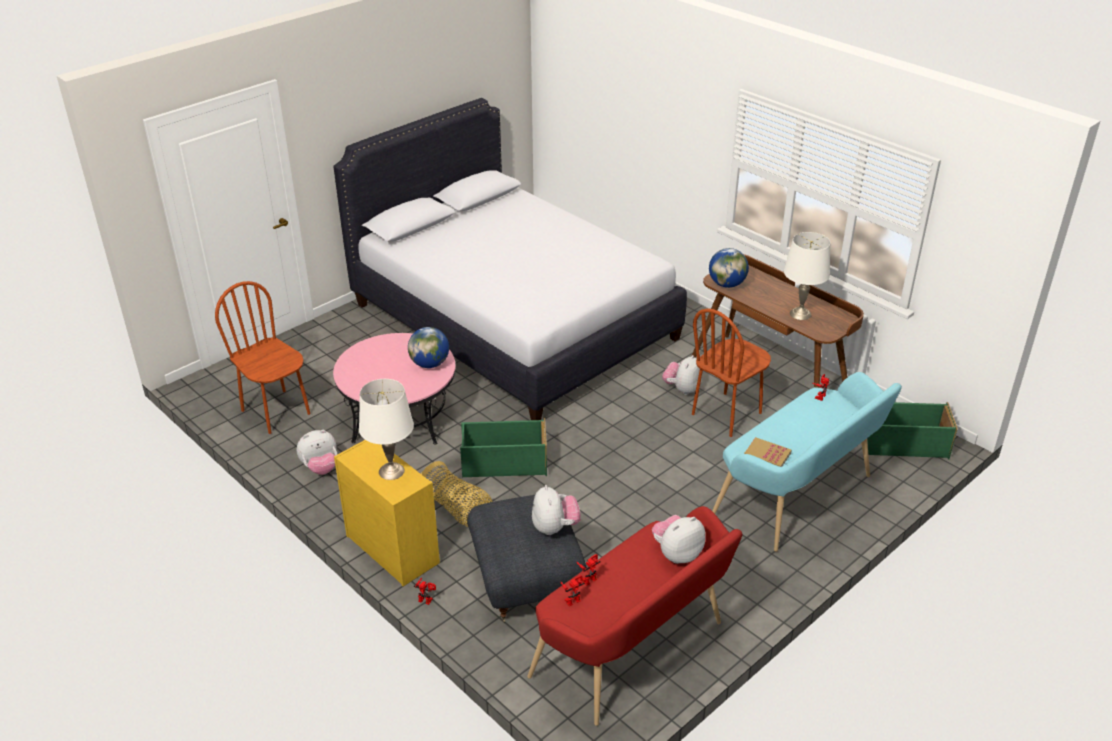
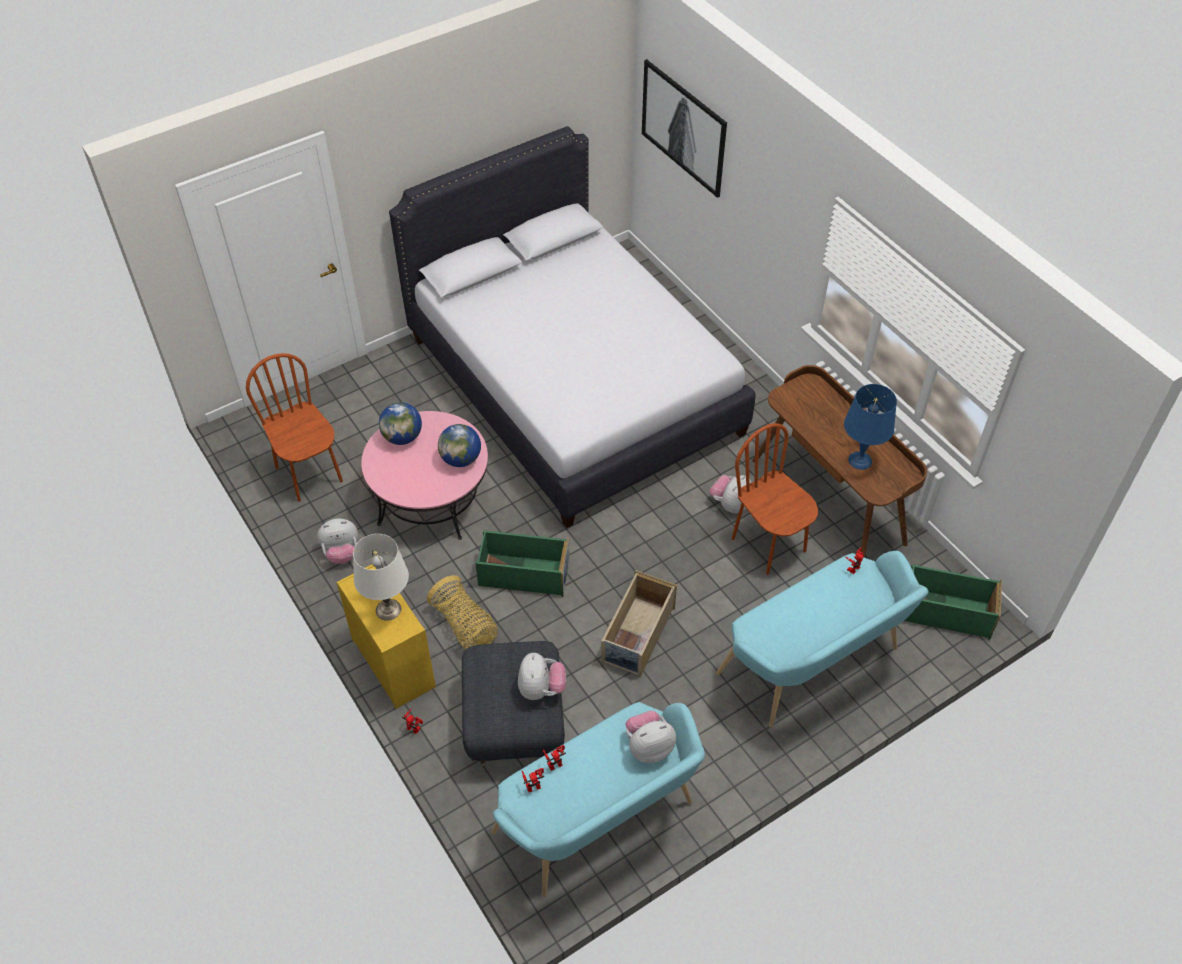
camera: 10 degrees right, 15 degrees up
red bench [527,506,742,726] -> turquoise bench [492,702,705,897]
brown chair [692,308,771,437] -> brown chair turned 90 degrees clockwise [732,423,818,575]
globe [709,248,749,288] -> globe moved to [379,402,422,445]
book [744,437,792,467] -> none
white table lamp [784,232,830,320] -> blue table lamp [844,384,897,470]
none -> beige storage box [601,570,677,677]
none -> picture [642,59,727,198]

